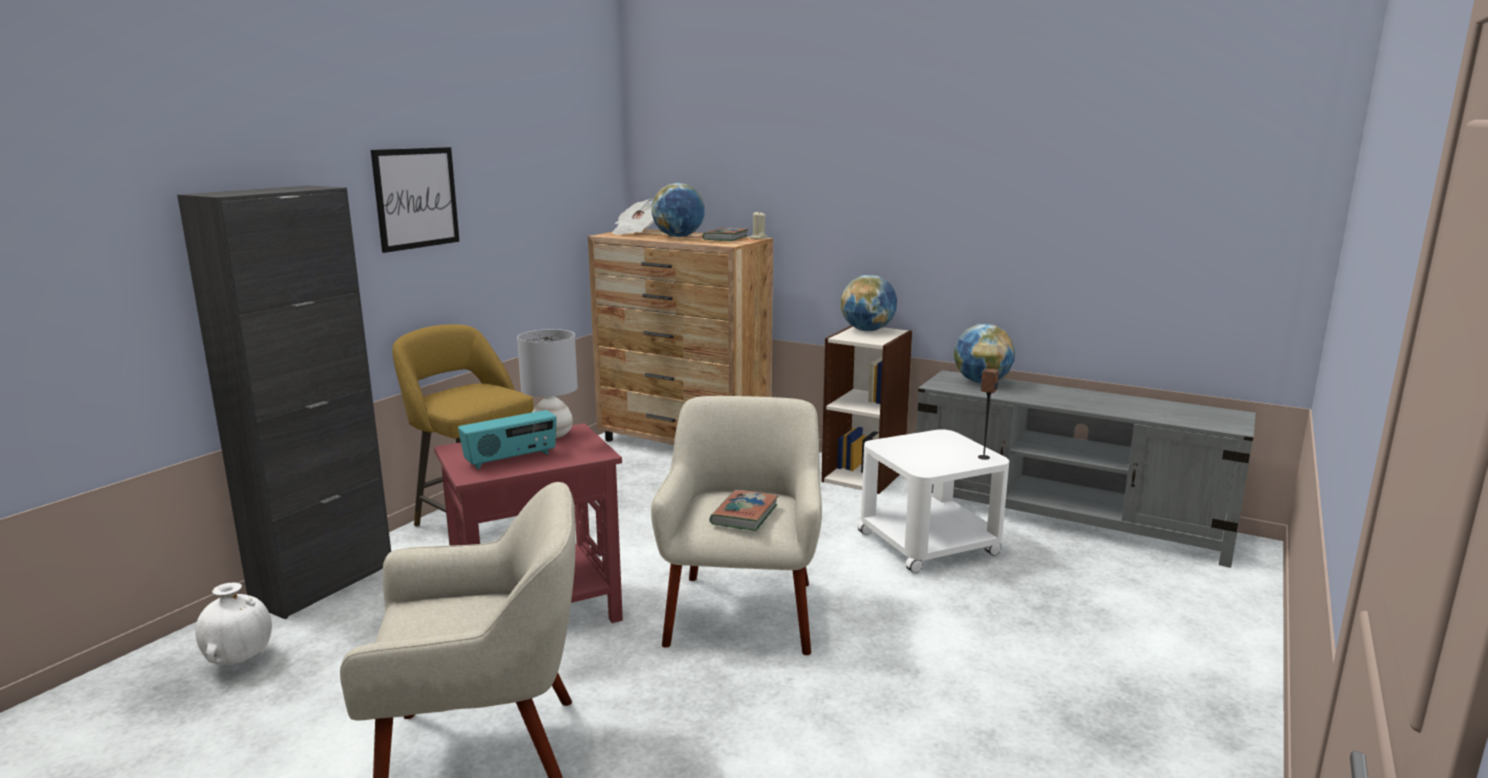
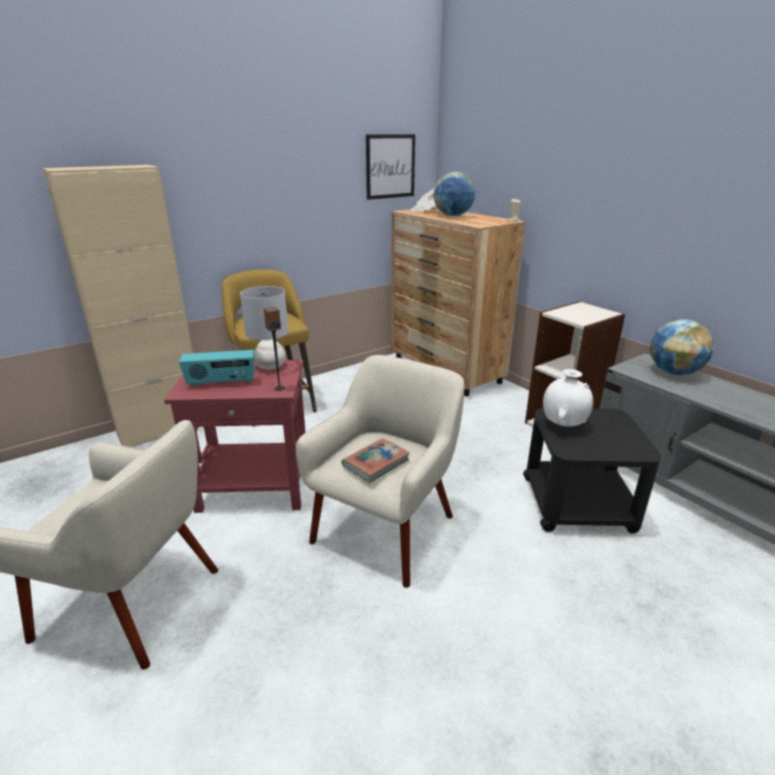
camera: 25 degrees right, 10 degrees up
black cabinet [177,185,391,619] -> beige cabinet [43,165,193,447]
white vase [196,582,272,665] -> white vase moved to [543,369,593,427]
picture [371,147,459,253] -> picture moved to [366,134,415,200]
book [702,228,749,241] -> none
globe [841,275,897,331] -> none
white side table [857,429,1009,573] -> black side table [523,408,661,533]
speaker [978,368,999,460] -> speaker moved to [264,307,285,391]

